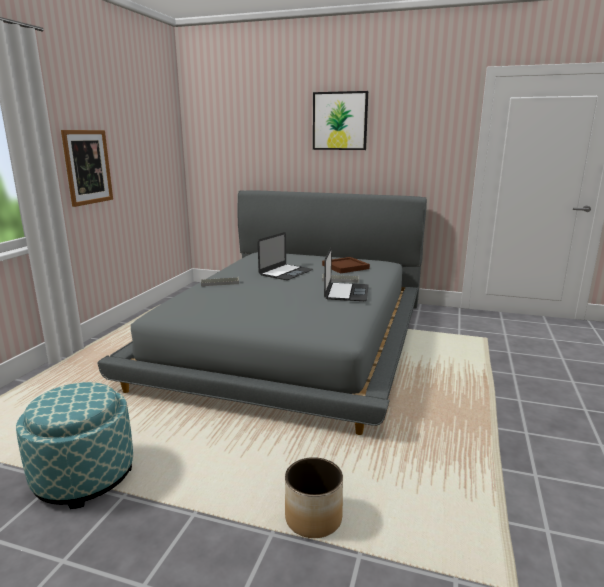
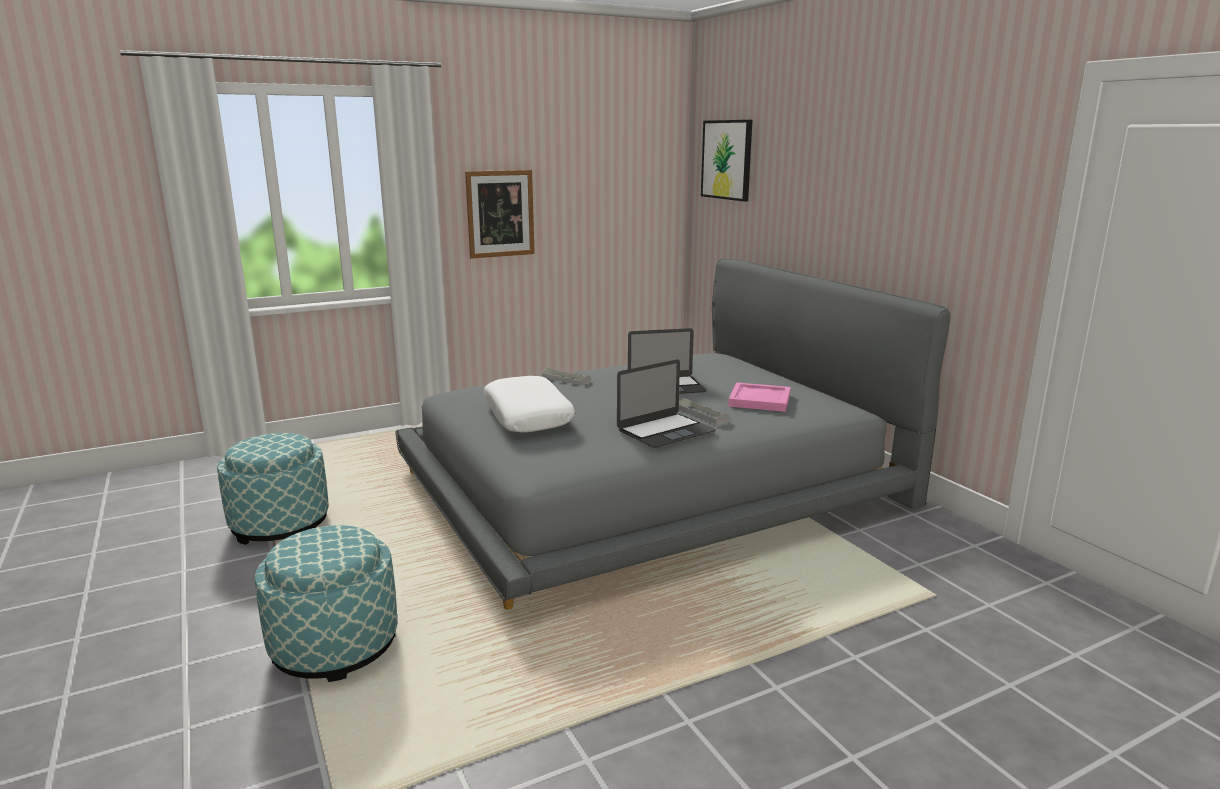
camera: 45 degrees right, 0 degrees up
planter [285,457,343,538] -> ottoman [254,525,397,682]
picture [313,91,368,150] -> picture moved to [701,120,752,201]
brown tray [322,257,370,274] -> pink tray [728,382,791,412]
none -> white pillow [484,376,575,433]

